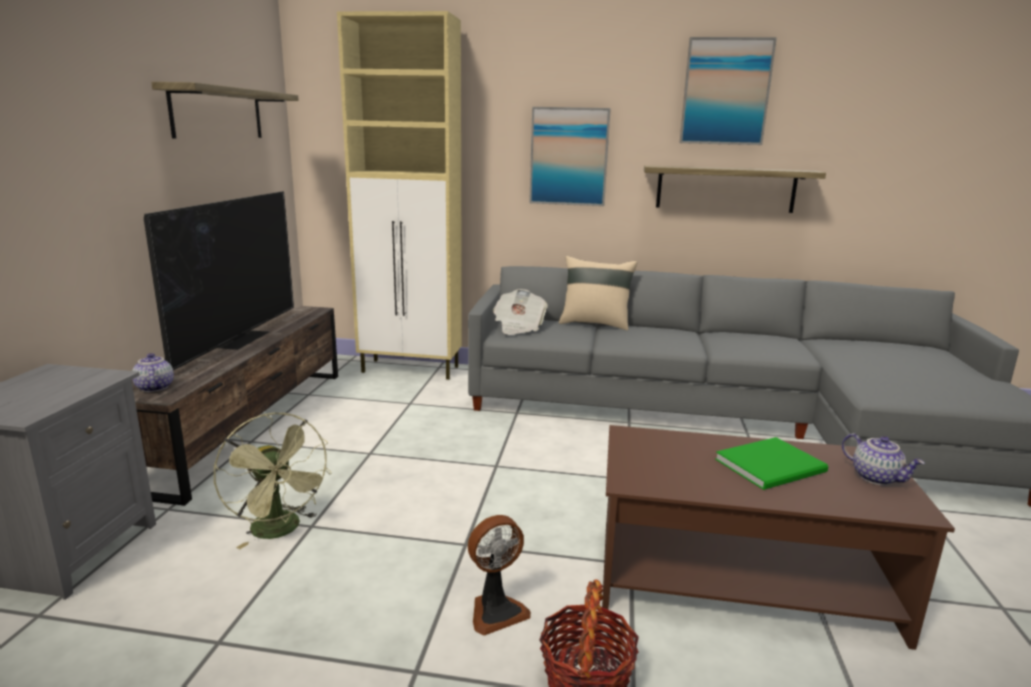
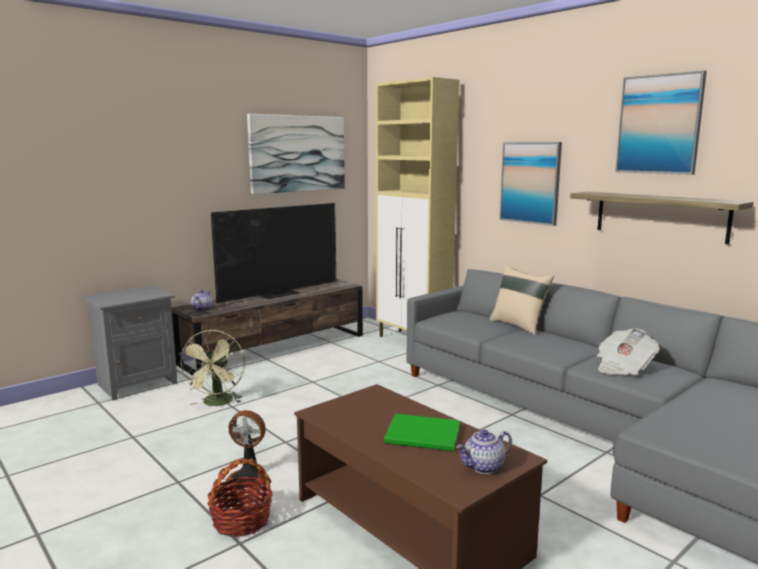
camera: 40 degrees right, 5 degrees down
shelf [151,82,299,138] -> picture [247,114,345,194]
newspaper [493,289,548,335] -> newspaper moved to [597,328,659,375]
teapot [842,433,925,485] -> teapot turned 60 degrees clockwise [456,430,512,474]

